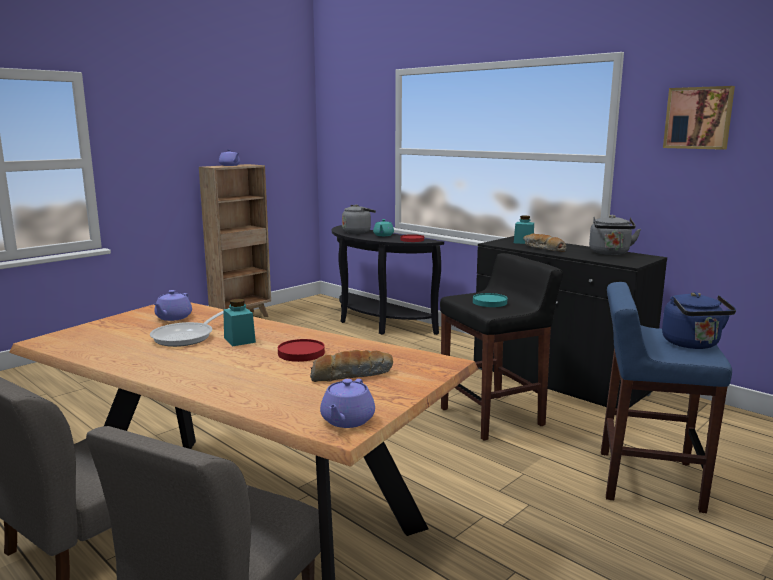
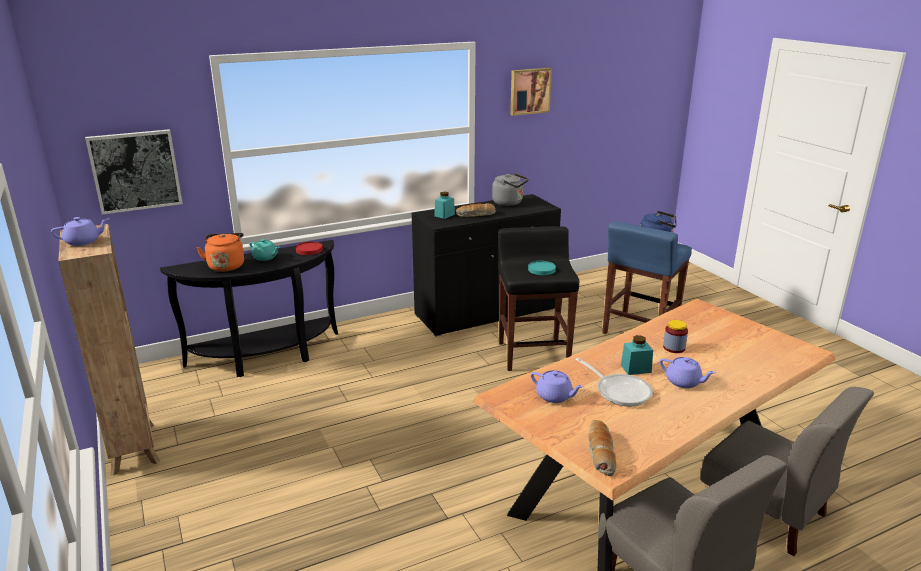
camera: 70 degrees left, 10 degrees up
red plate [278,339,325,362] -> jar [663,320,688,353]
bread [310,350,393,382] -> bread moved to [588,420,616,476]
purple teapot [320,379,375,428] -> purple teapot moved to [660,357,716,388]
grey kettle [342,204,376,234] -> orange kettle [196,233,244,272]
none -> picture [85,129,183,215]

